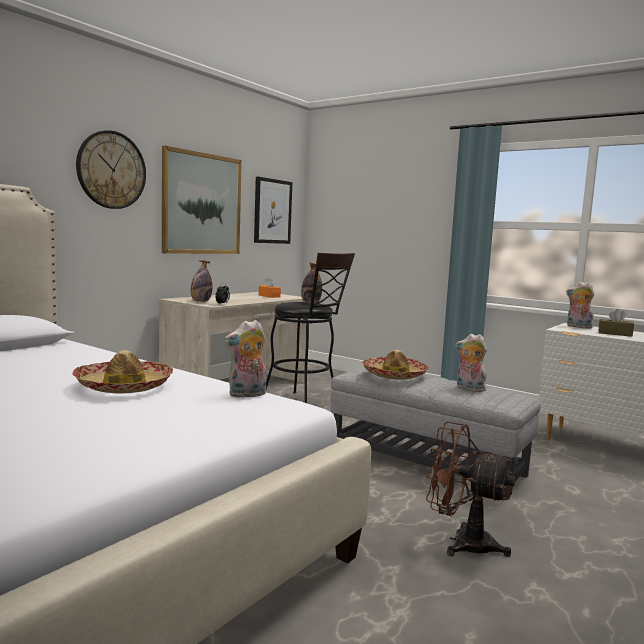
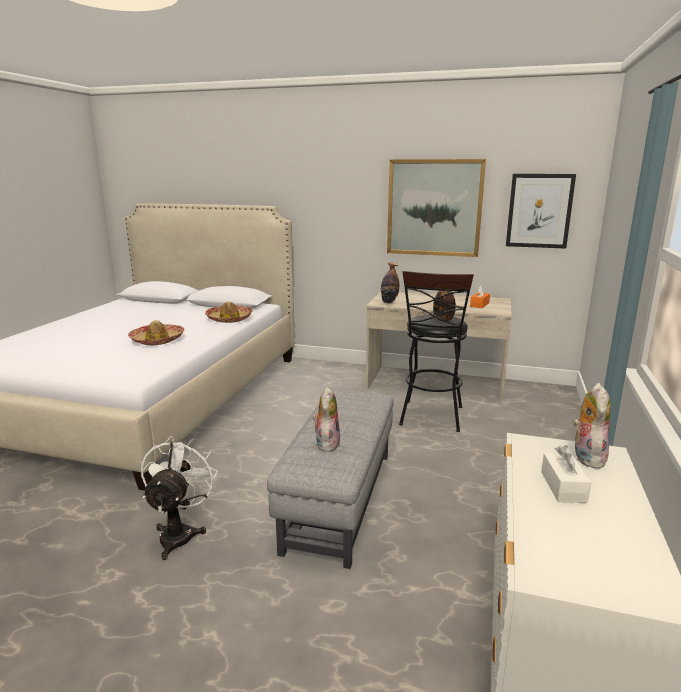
camera: 70 degrees right, 10 degrees up
wall clock [76,130,146,209] -> none
plush toy [224,320,266,398] -> none
hat [362,350,429,380] -> hat moved to [205,301,253,323]
brown fan [426,422,515,557] -> white fan [141,436,218,560]
brown tissue box [598,309,634,337] -> white tissue box [541,446,591,503]

